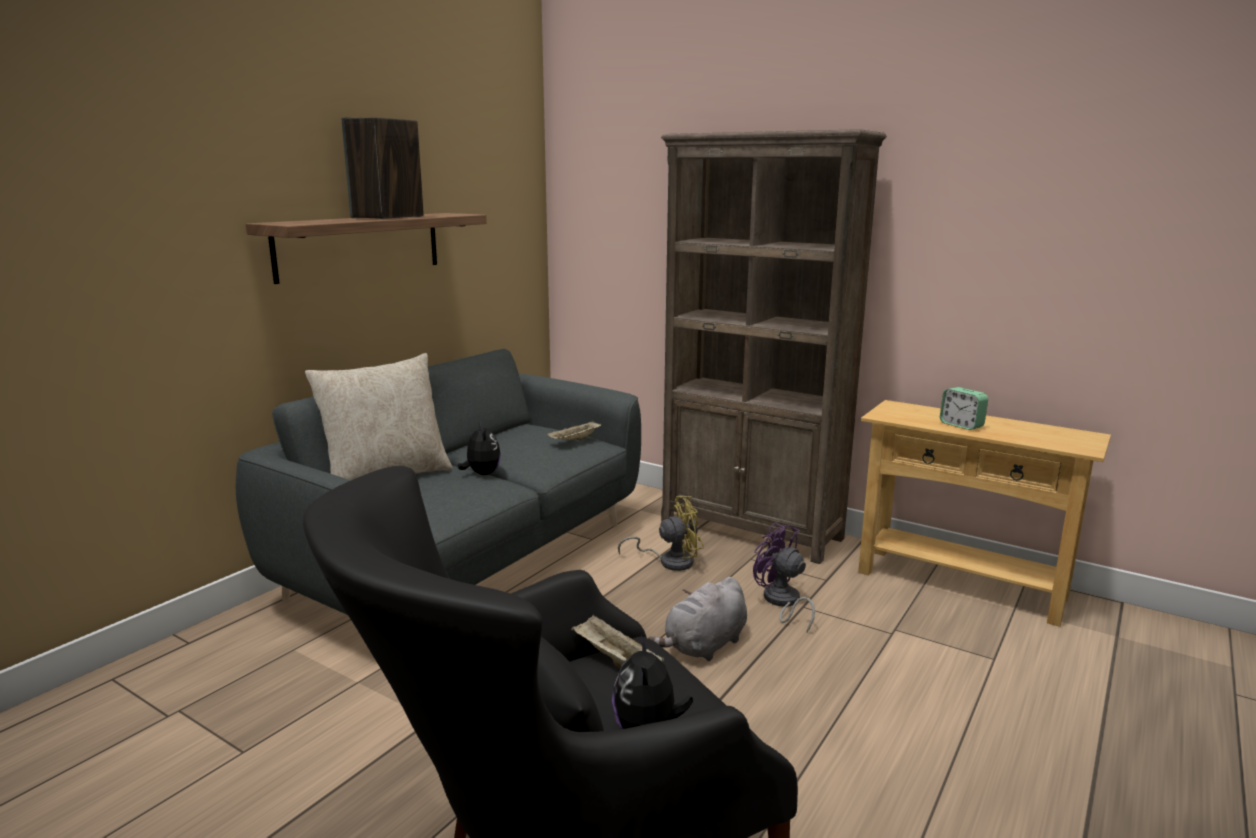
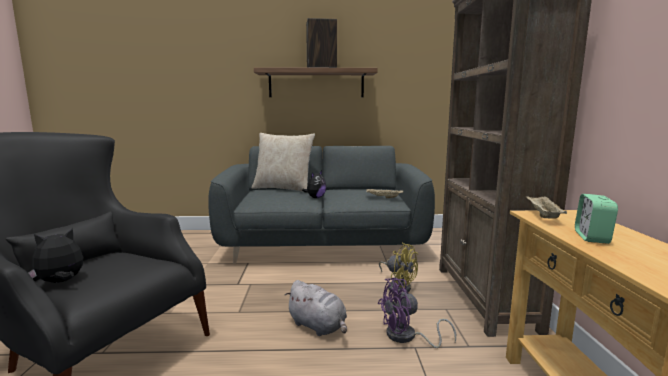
camera: 55 degrees right, 5 degrees down
beige tray [571,614,664,668] -> beige tray moved to [526,195,567,219]
grey plush toy [648,577,747,661] -> grey plush toy turned 150 degrees counterclockwise [285,280,347,336]
purple fan [753,522,815,632] -> purple fan turned 120 degrees counterclockwise [378,278,456,348]

